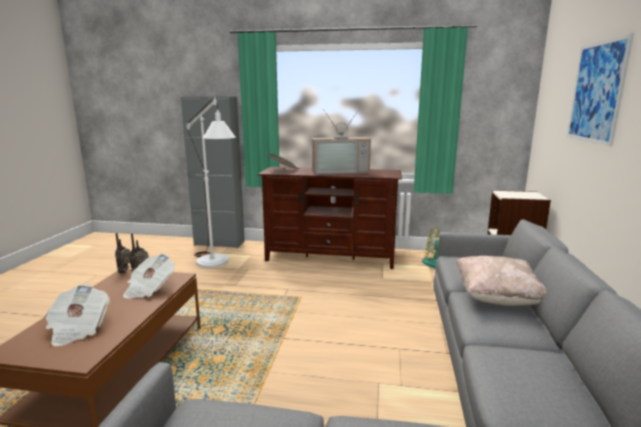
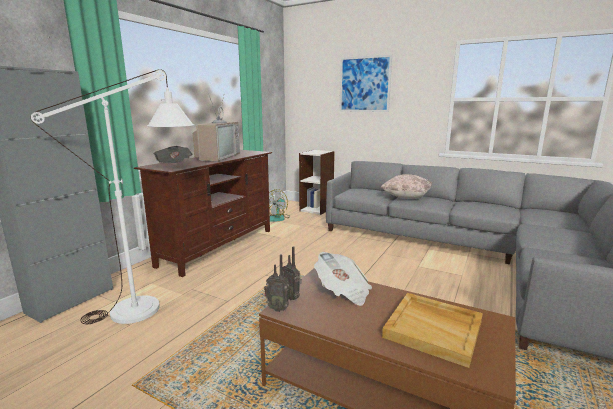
camera: 70 degrees left, 0 degrees up
newspaper [45,284,110,346] -> beige tray [382,293,483,368]

